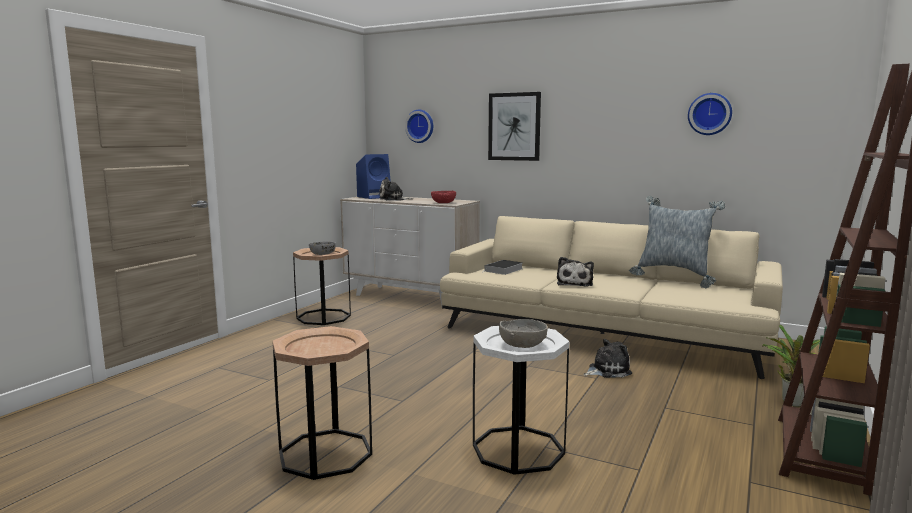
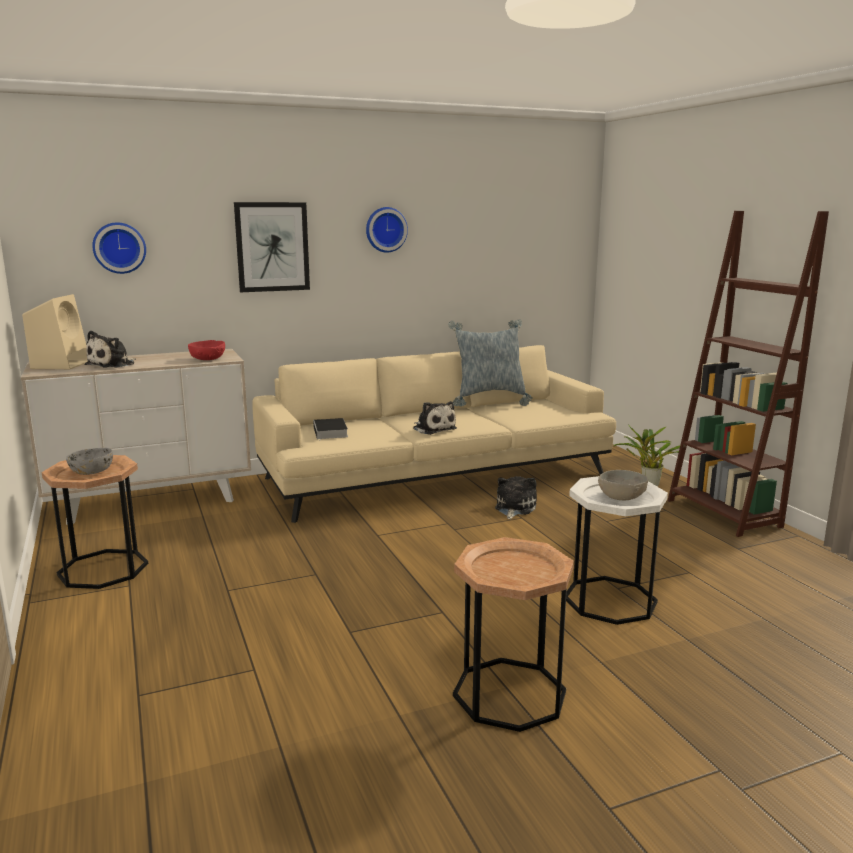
camera: 50 degrees left, 5 degrees up
blue speaker [356,154,391,199] -> beige speaker [22,294,88,369]
wall clock [688,93,732,135] -> wall clock moved to [366,207,408,253]

